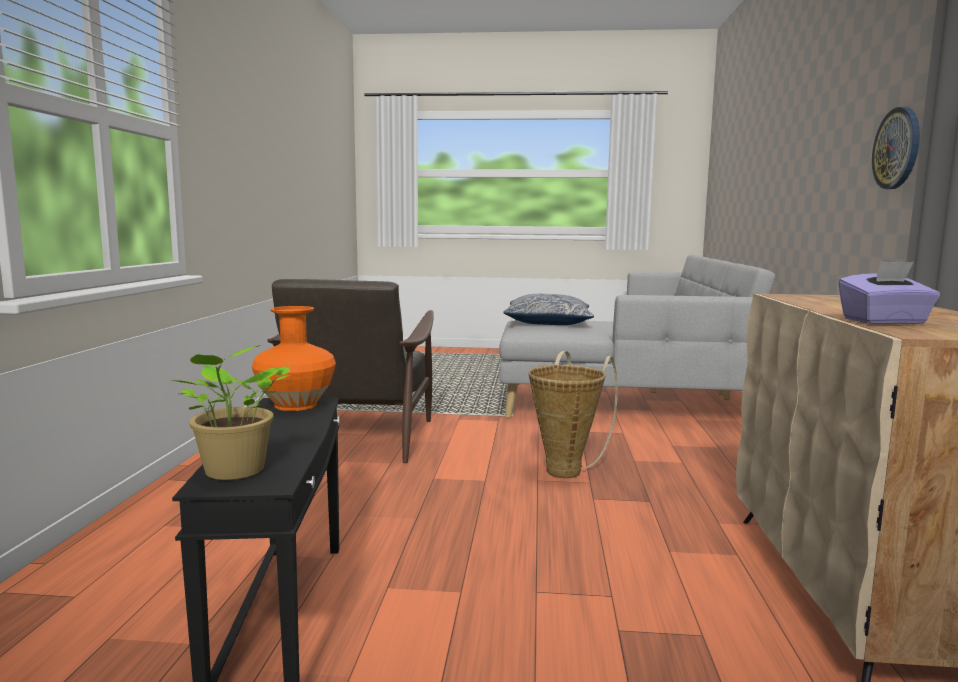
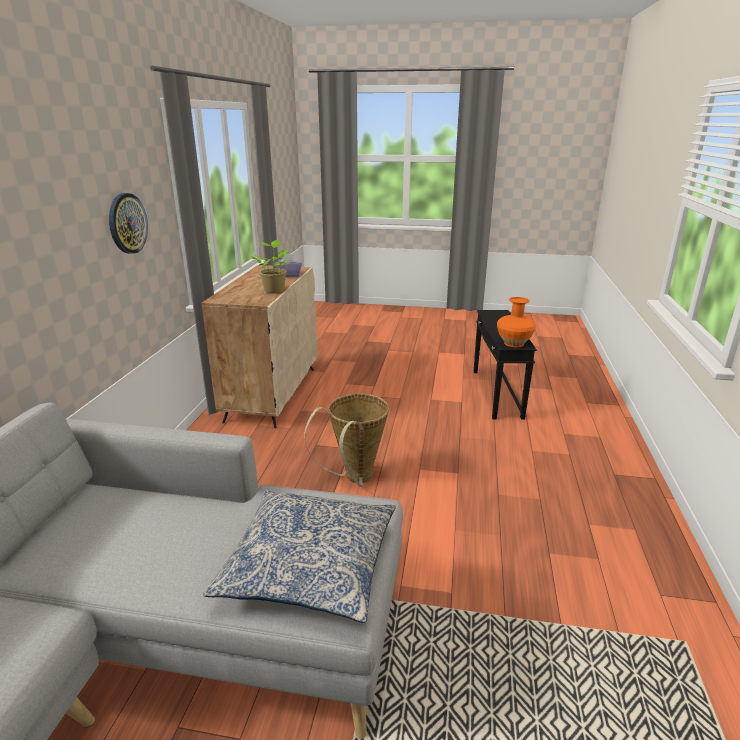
camera: 175 degrees left, 15 degrees up
potted plant [172,345,290,480] -> potted plant moved to [251,240,289,293]
brown armchair [267,279,434,463] -> none

